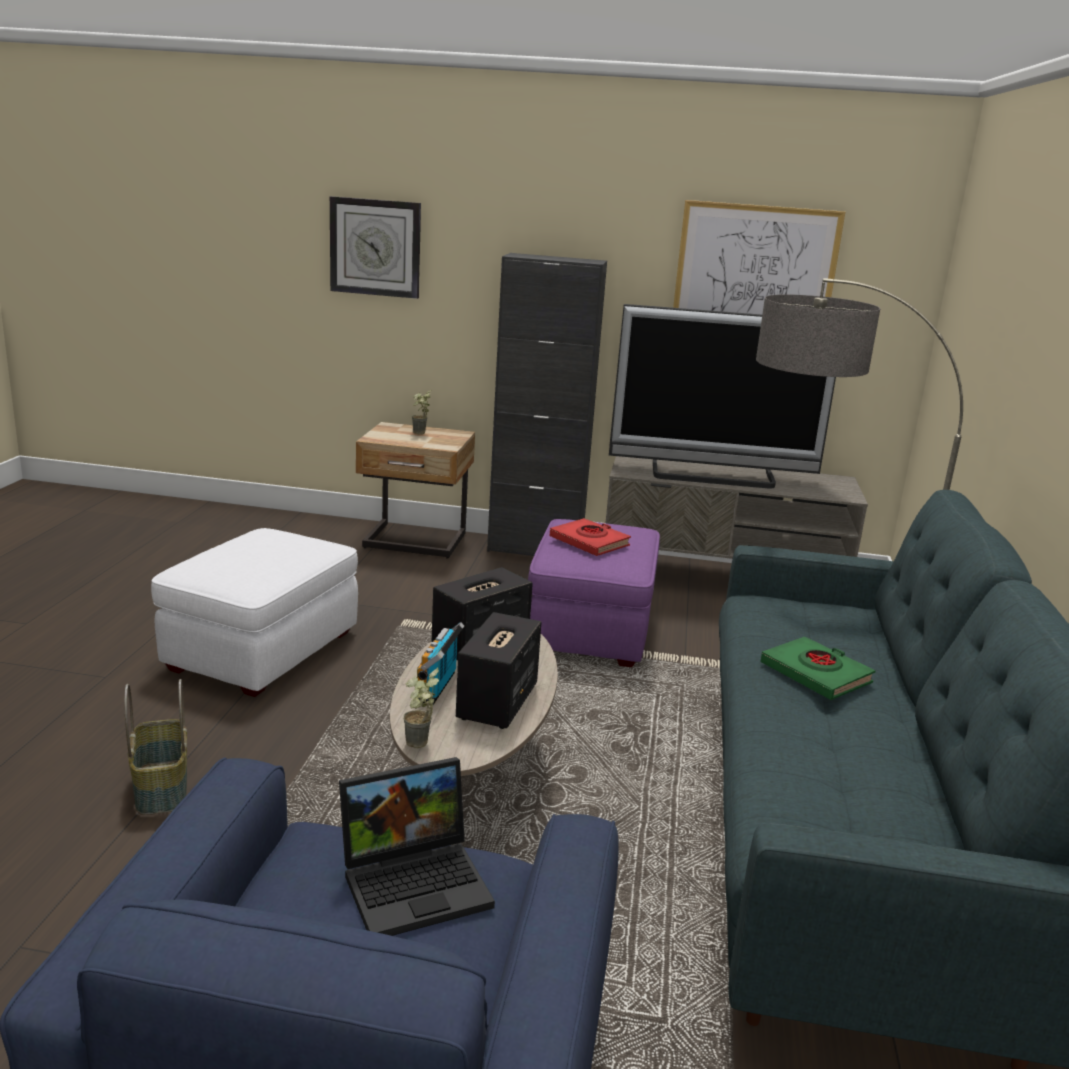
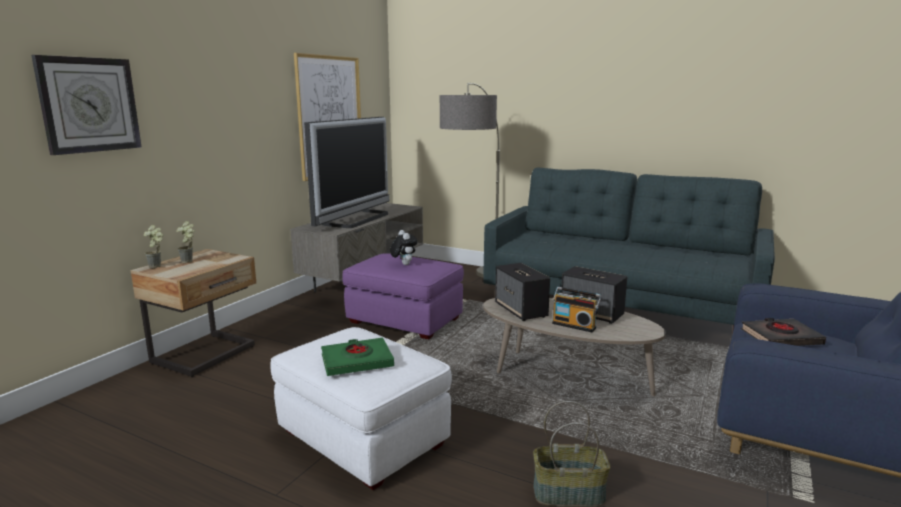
camera: 70 degrees left, 5 degrees down
laptop [339,757,495,936] -> black book [741,318,826,346]
potted plant [403,668,439,748] -> potted plant moved to [143,225,164,268]
black cabinet [487,253,607,556] -> none
red book [550,518,631,556] -> plush toy [390,230,417,265]
green book [760,637,876,700] -> green book moved to [321,337,394,376]

